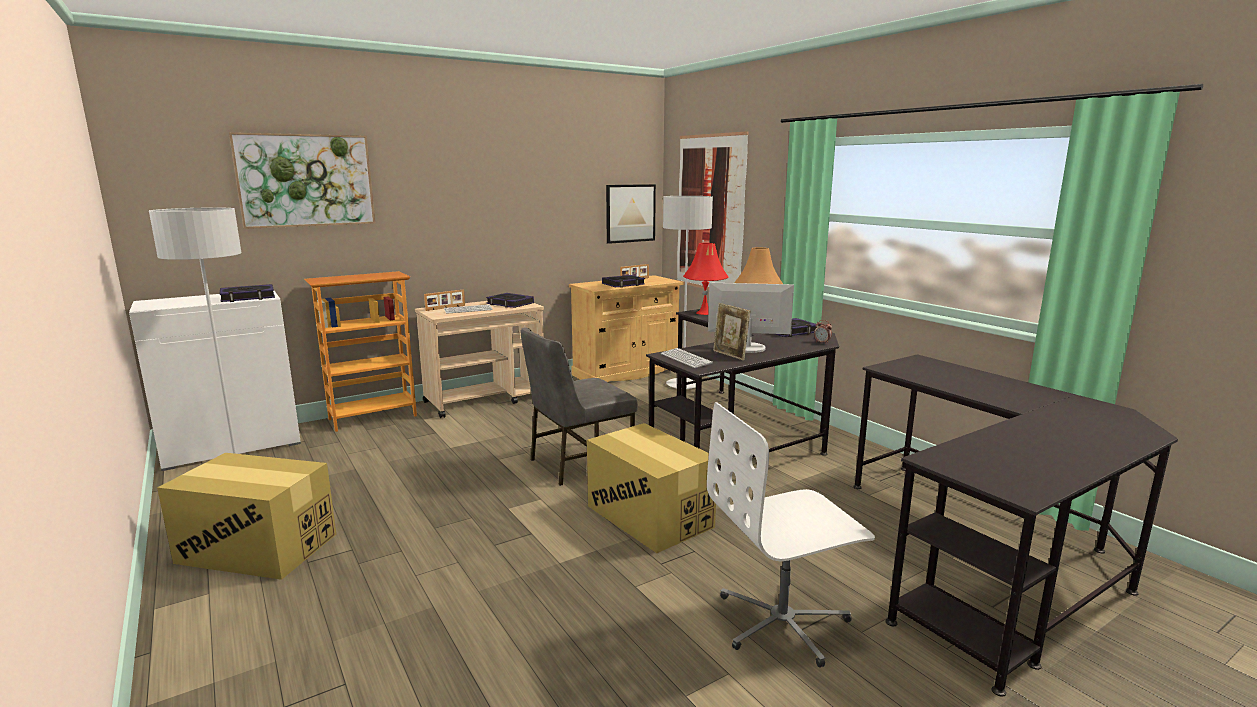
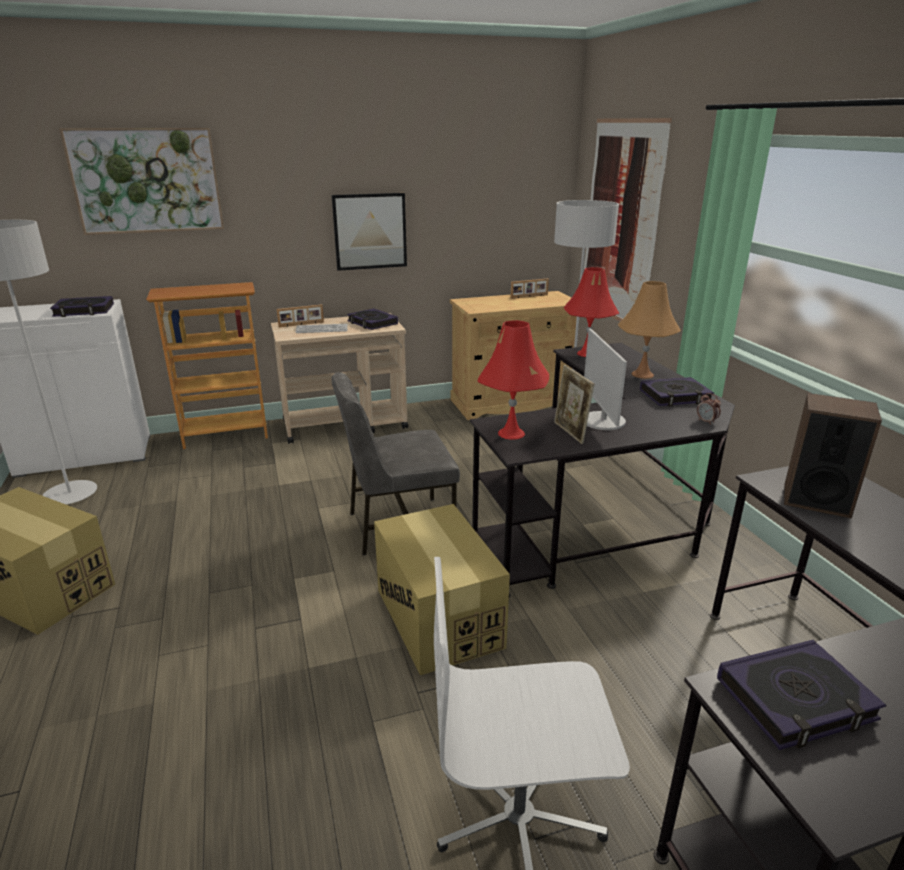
camera: 15 degrees right, 10 degrees up
book [602,275,645,288] -> book moved to [717,640,886,750]
picture [606,184,656,244] -> picture moved to [332,193,407,271]
keyboard [661,348,713,368] -> red table lamp [478,320,549,440]
monitor [708,282,794,353] -> monitor turned 120 degrees counterclockwise [584,328,627,430]
none -> speaker [784,393,882,518]

